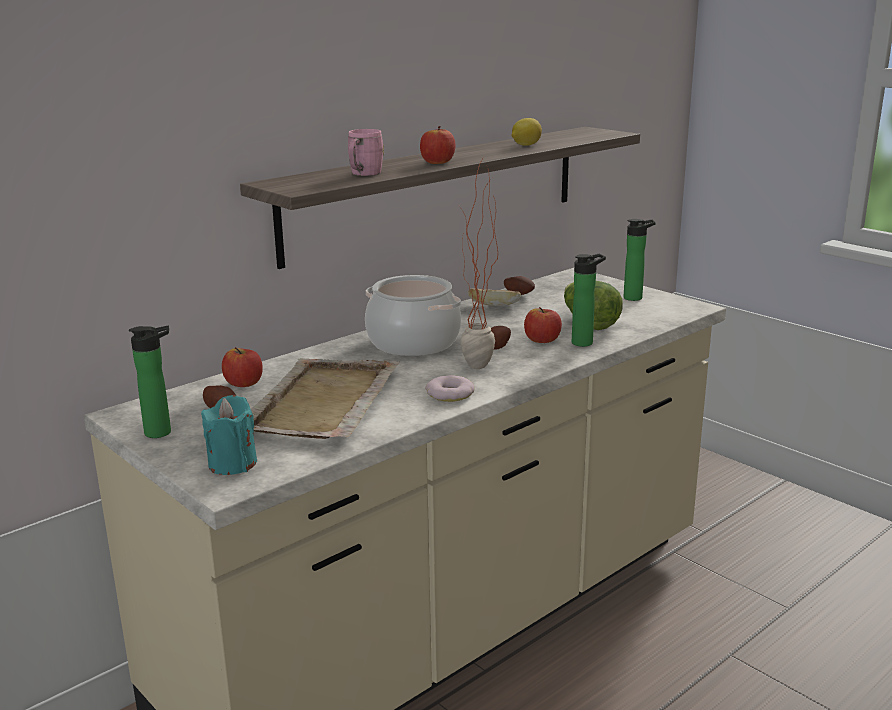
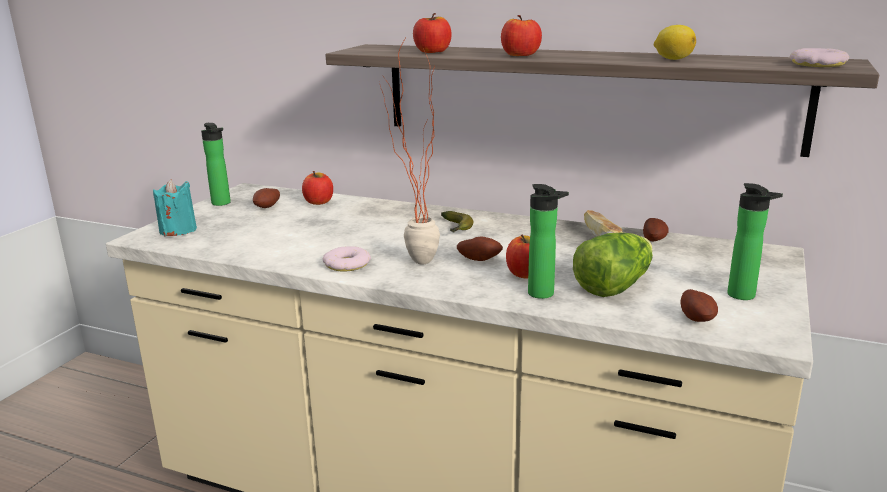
camera: 65 degrees right, 0 degrees up
beige tray [251,358,399,439] -> none
pink mug [348,129,384,176] -> apple [413,13,452,53]
cooking pot [365,275,461,356] -> banana [441,211,474,232]
none -> potato [680,289,718,322]
none -> donut [790,48,849,67]

